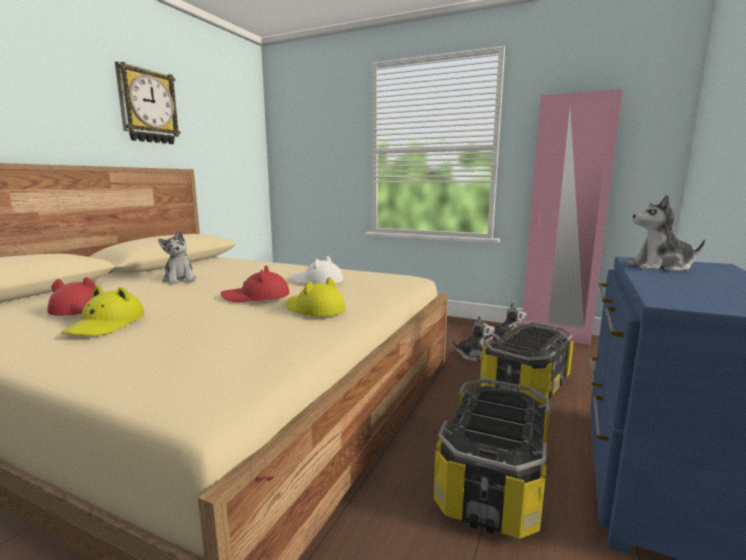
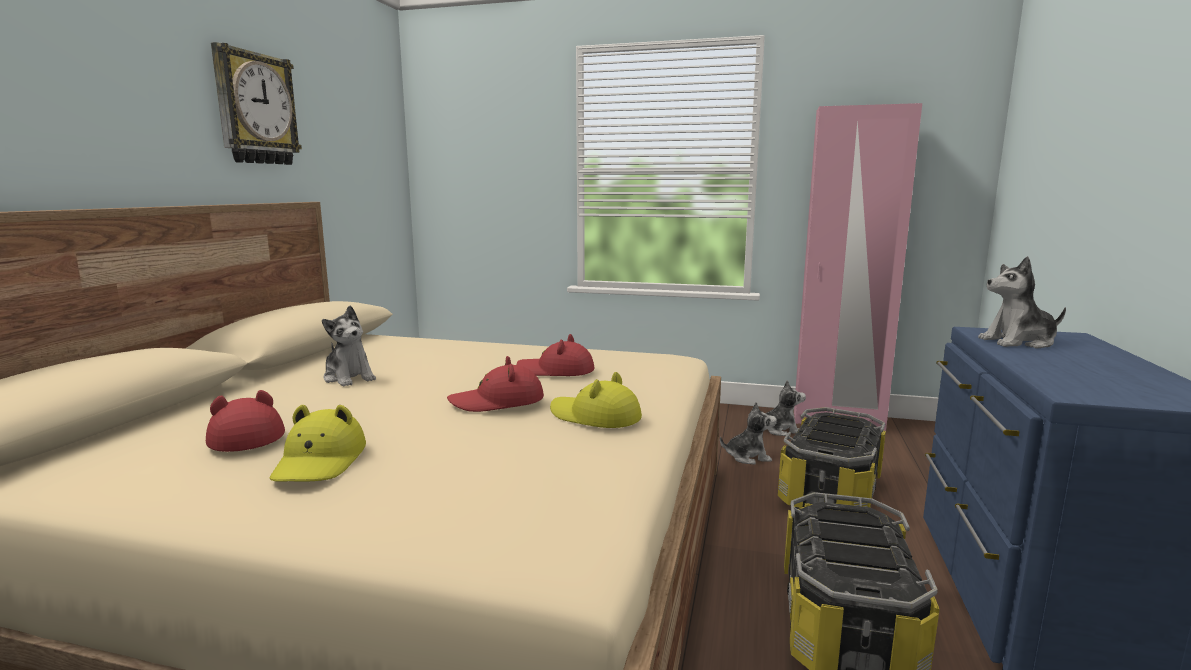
camera: 10 degrees left, 0 degrees up
white hat [291,256,343,284] -> red hat [517,334,594,376]

